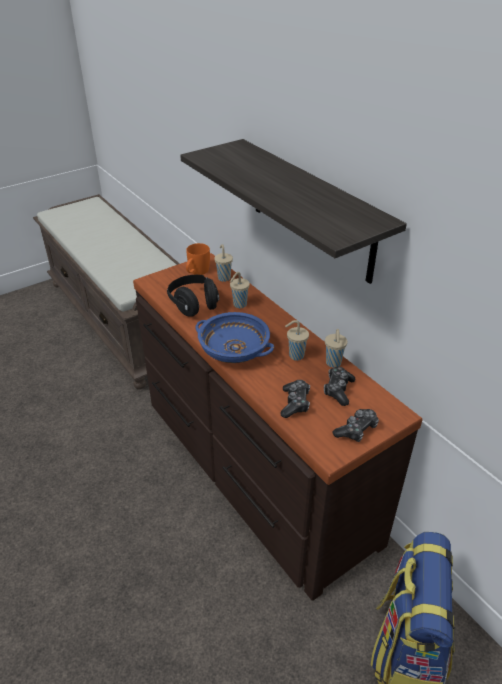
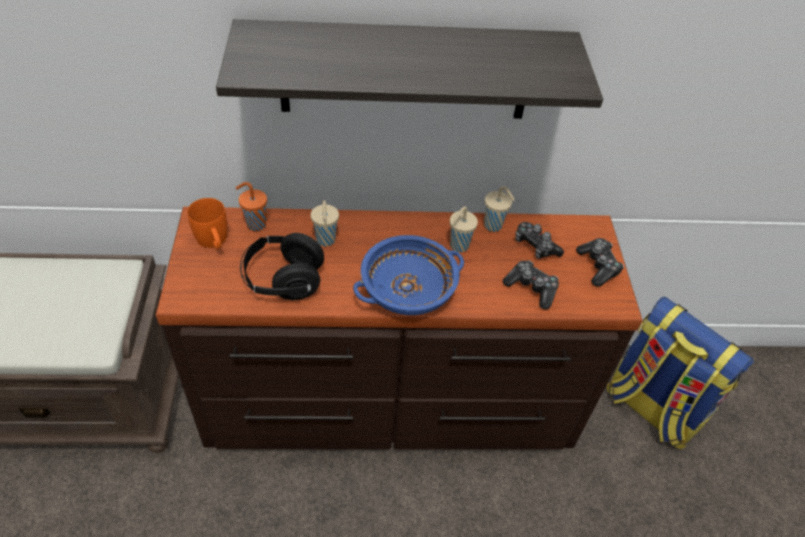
camera: 60 degrees left, 10 degrees up
beige cup [214,244,233,282] -> orange cup [236,182,267,231]

